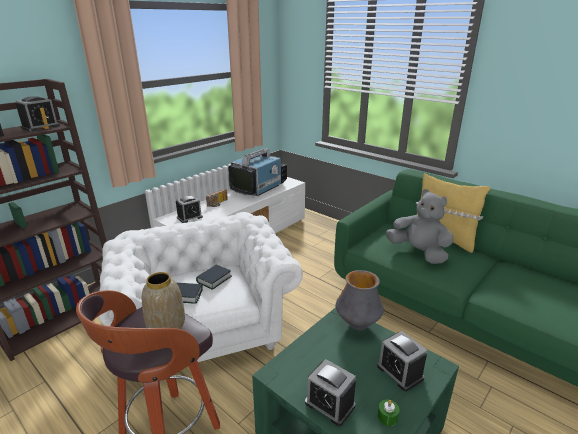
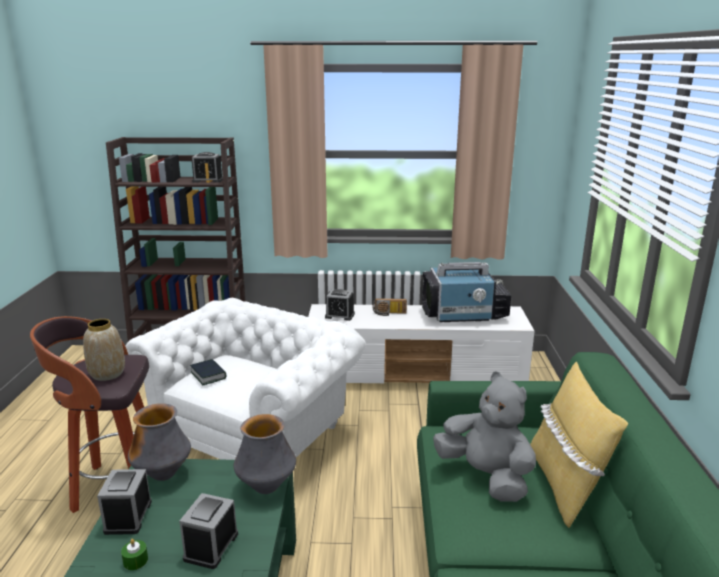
camera: 50 degrees right, 5 degrees down
book [196,264,232,290] -> none
grey plush toy [386,189,454,264] -> grey plush toy turned 45 degrees counterclockwise [433,371,536,502]
none -> vase [128,403,191,481]

